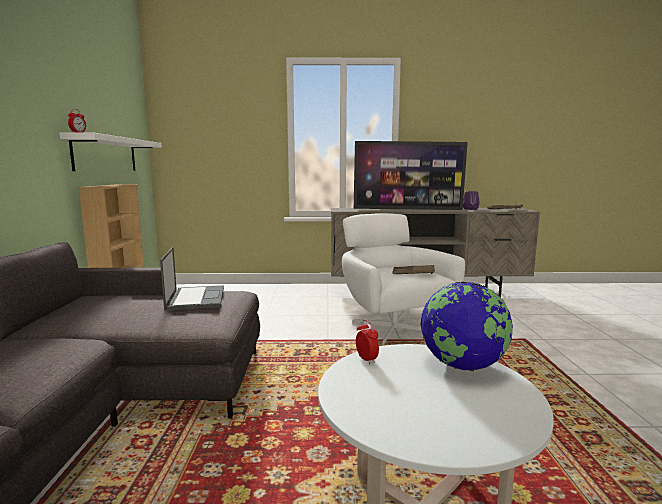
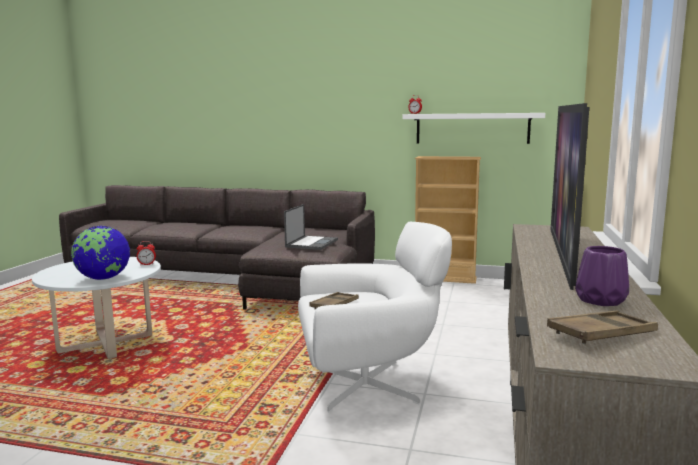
camera: 105 degrees right, 0 degrees up
laptop [160,247,224,310] -> laptop turned 75 degrees counterclockwise [284,204,338,250]

